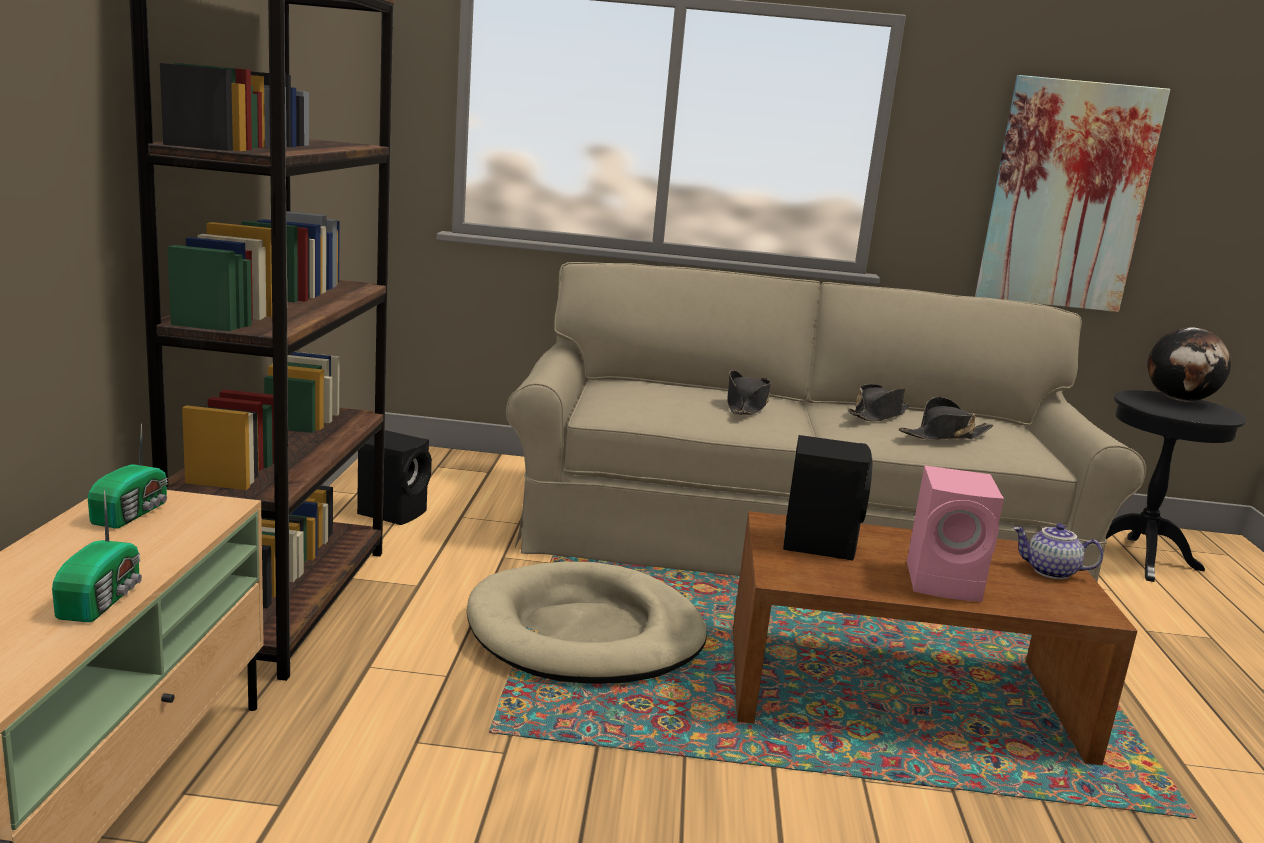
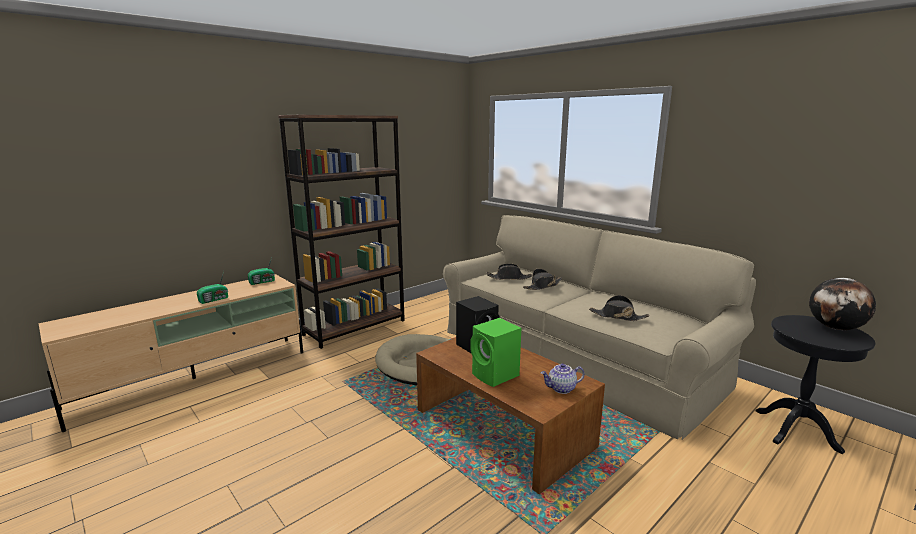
camera: 45 degrees right, 0 degrees up
black speaker [357,430,432,525] -> none
black hat [848,384,910,422] -> black hat moved to [487,264,532,280]
pink speaker [907,465,1004,602] -> green speaker [470,318,521,387]
picture [975,75,1170,312] -> none
teapot [1013,524,1103,579] -> teapot turned 75 degrees counterclockwise [541,363,585,394]

